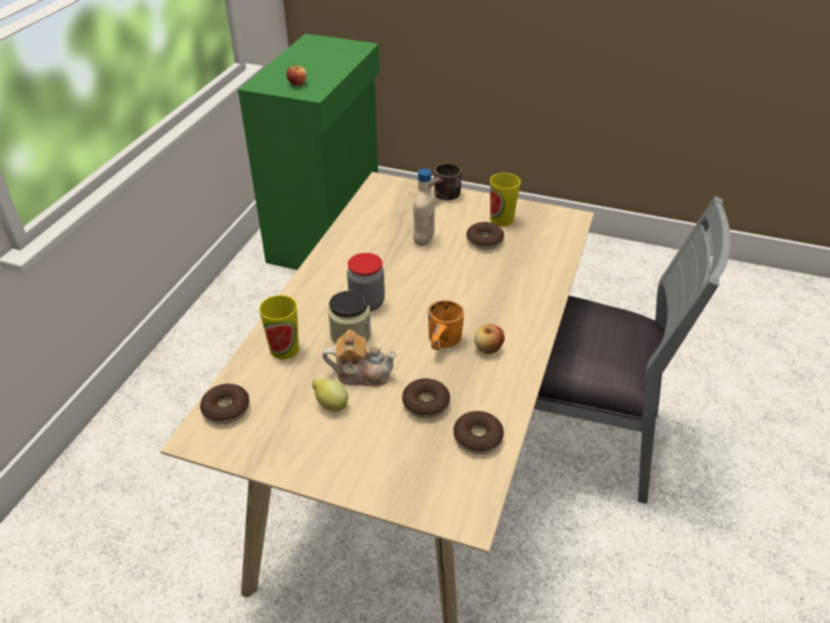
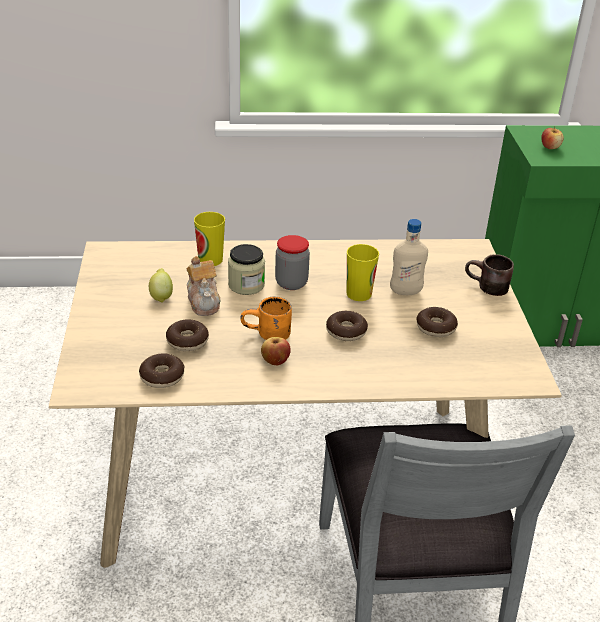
camera: 65 degrees right, 5 degrees down
donut [200,384,249,424] -> donut moved to [326,311,368,341]
cup [490,173,521,227] -> cup moved to [347,244,379,301]

